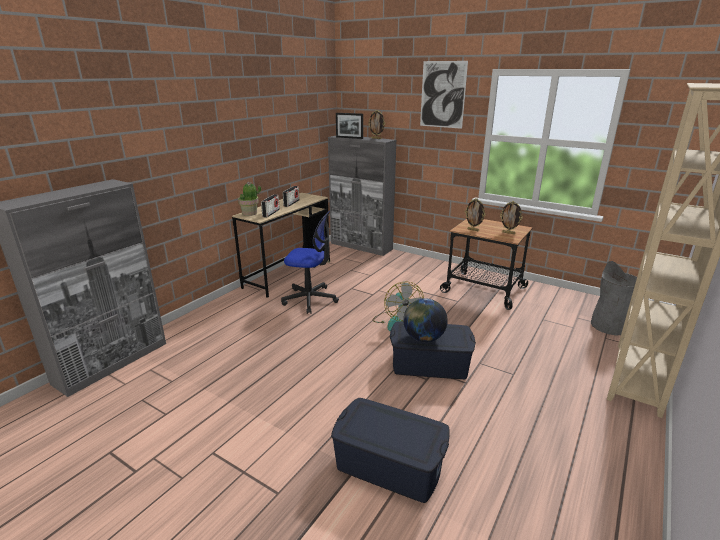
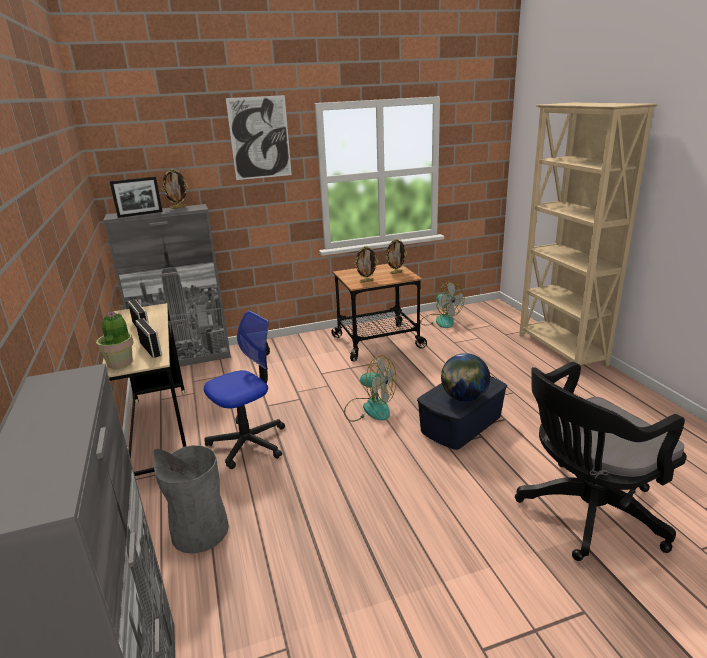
camera: 50 degrees left, 0 degrees up
blue storage box [331,398,450,503] -> black office chair [515,362,686,561]
grey trash can [591,261,637,335] -> grey trash can moved to [154,445,229,554]
none -> fan [420,281,465,328]

